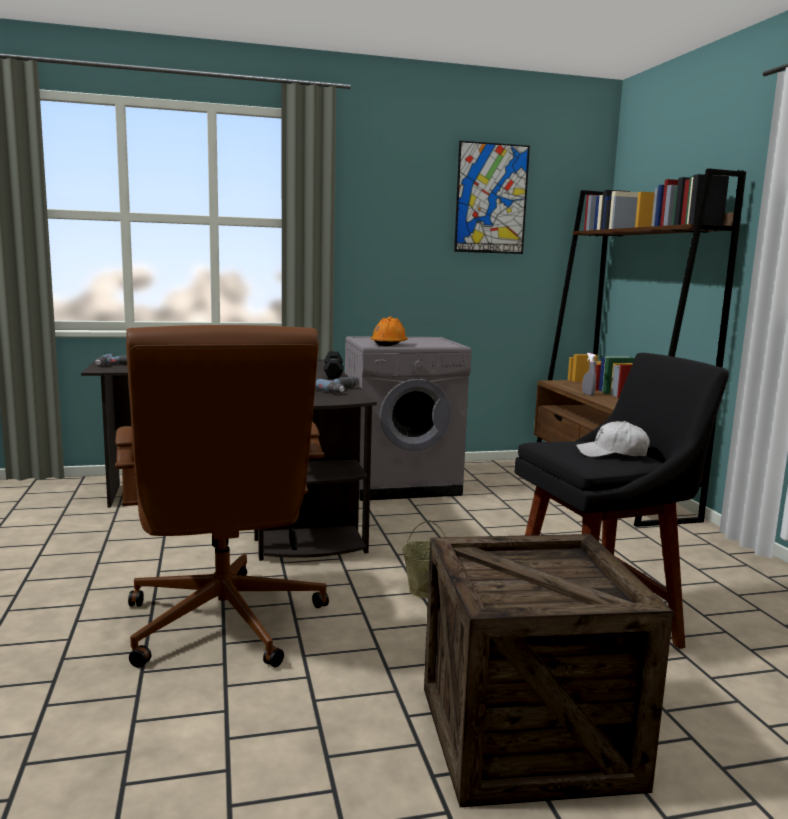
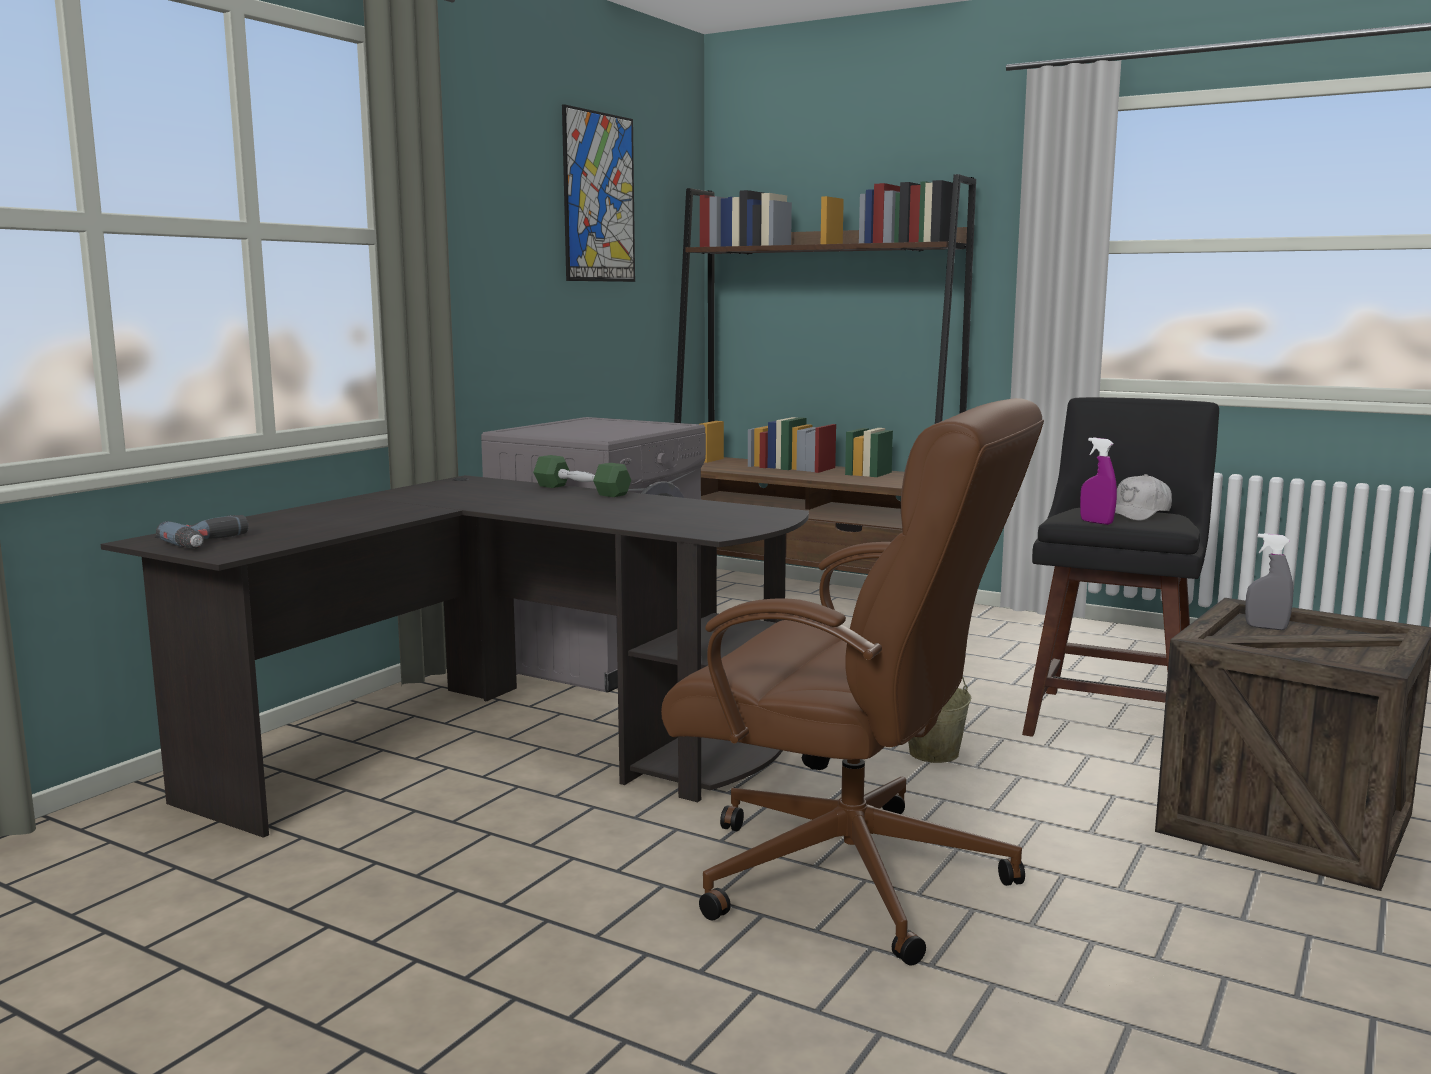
camera: 45 degrees left, 0 degrees up
power drill [315,377,356,393] -> none
black dumbbell [324,351,344,379] -> green dumbbell [533,455,631,497]
orange hard hat [371,317,408,346] -> none
grey spray bottle [582,353,596,396] -> grey spray bottle moved to [1245,533,1293,630]
none -> purple spray bottle [1080,438,1117,525]

